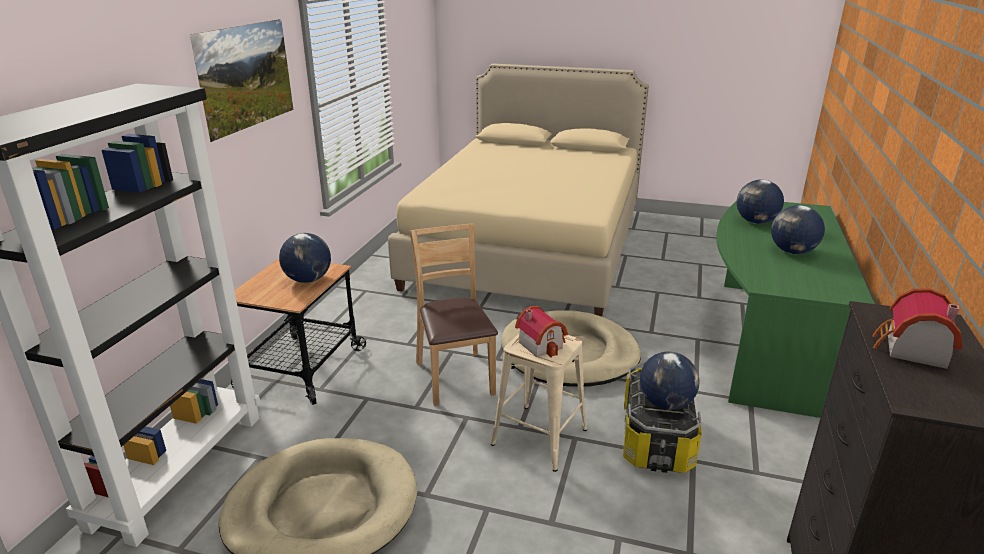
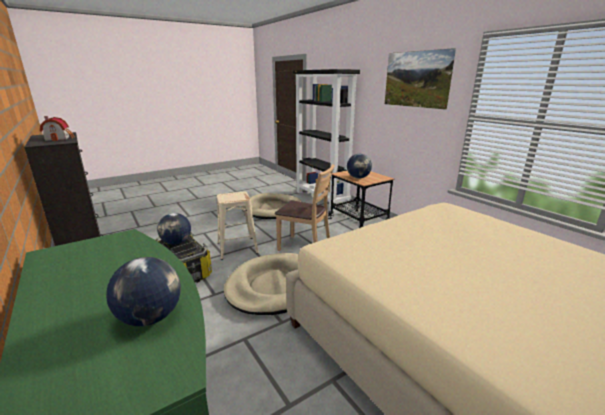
camera: 130 degrees right, 5 degrees down
toy house [515,306,568,358] -> none
globe [771,205,825,254] -> none

